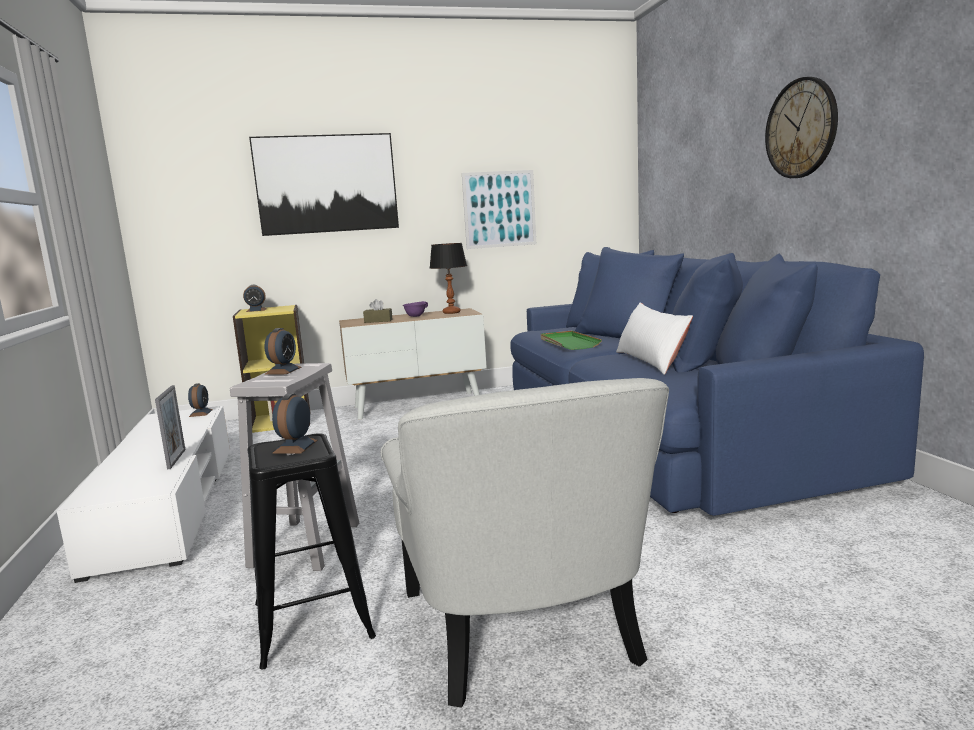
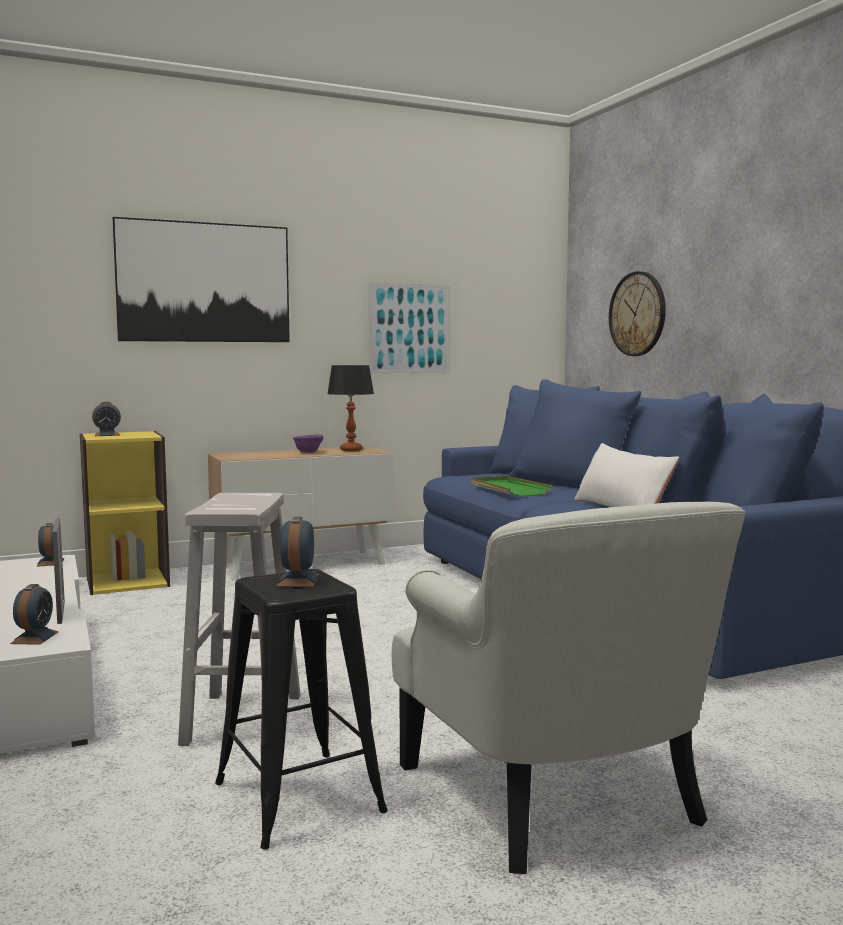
camera: 10 degrees left, 5 degrees down
alarm clock [264,328,302,375] -> alarm clock moved to [10,584,59,645]
brown tissue box [363,299,392,323] -> none
wall clock [765,77,838,178] -> wall clock moved to [609,271,666,356]

